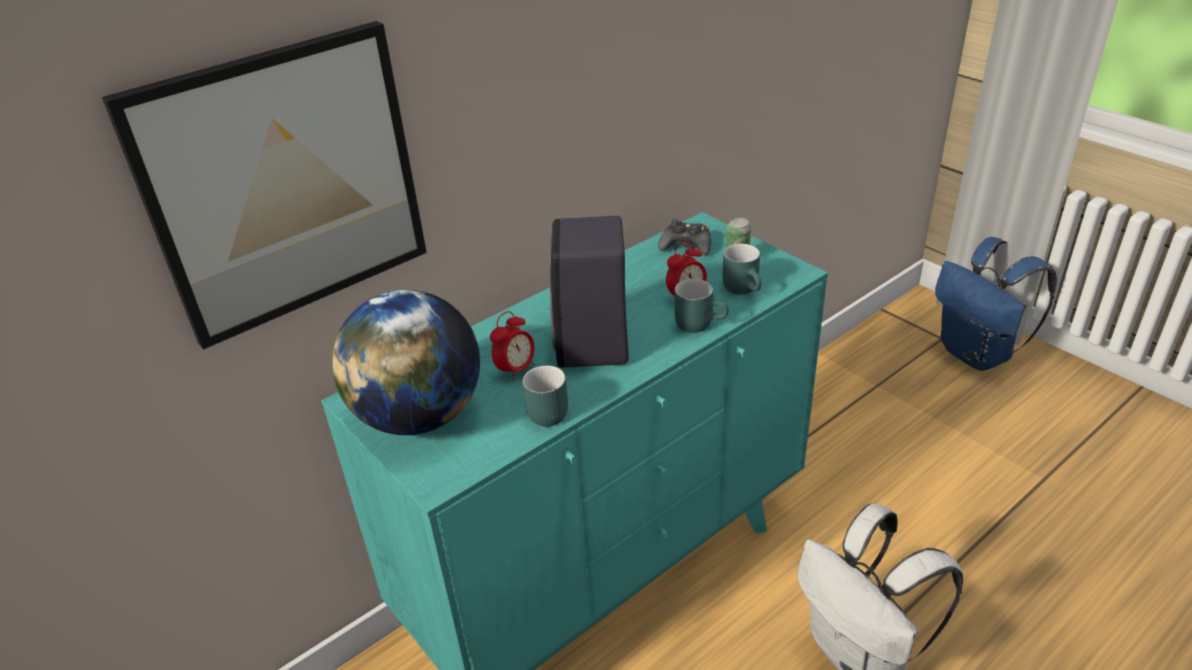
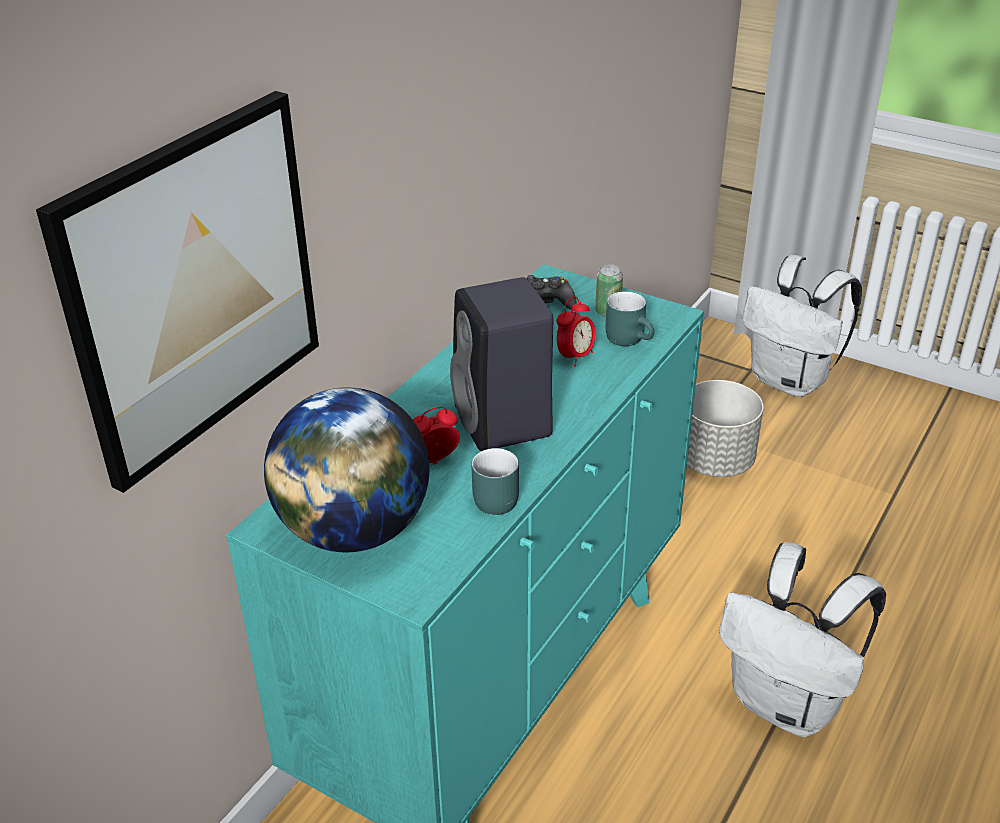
camera: 20 degrees left, 0 degrees up
alarm clock [490,311,535,381] -> alarm clock turned 135 degrees counterclockwise [413,407,460,465]
turquoise mug [674,279,729,333] -> none
blue backpack [935,237,1057,371] -> white backpack [742,255,862,397]
none -> grey planter [687,380,764,477]

